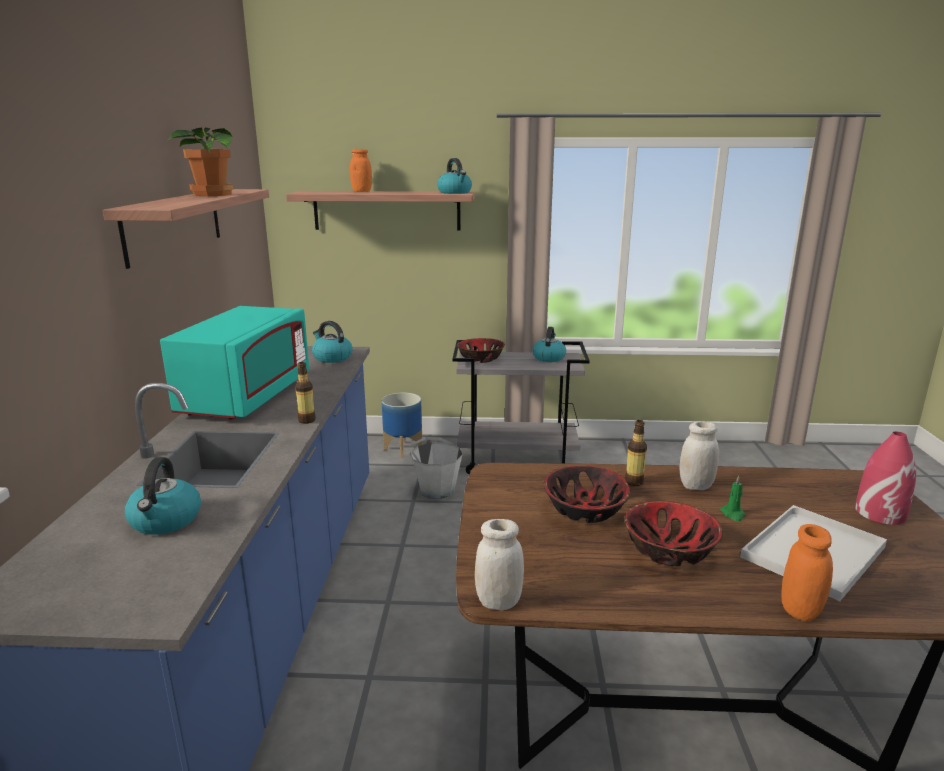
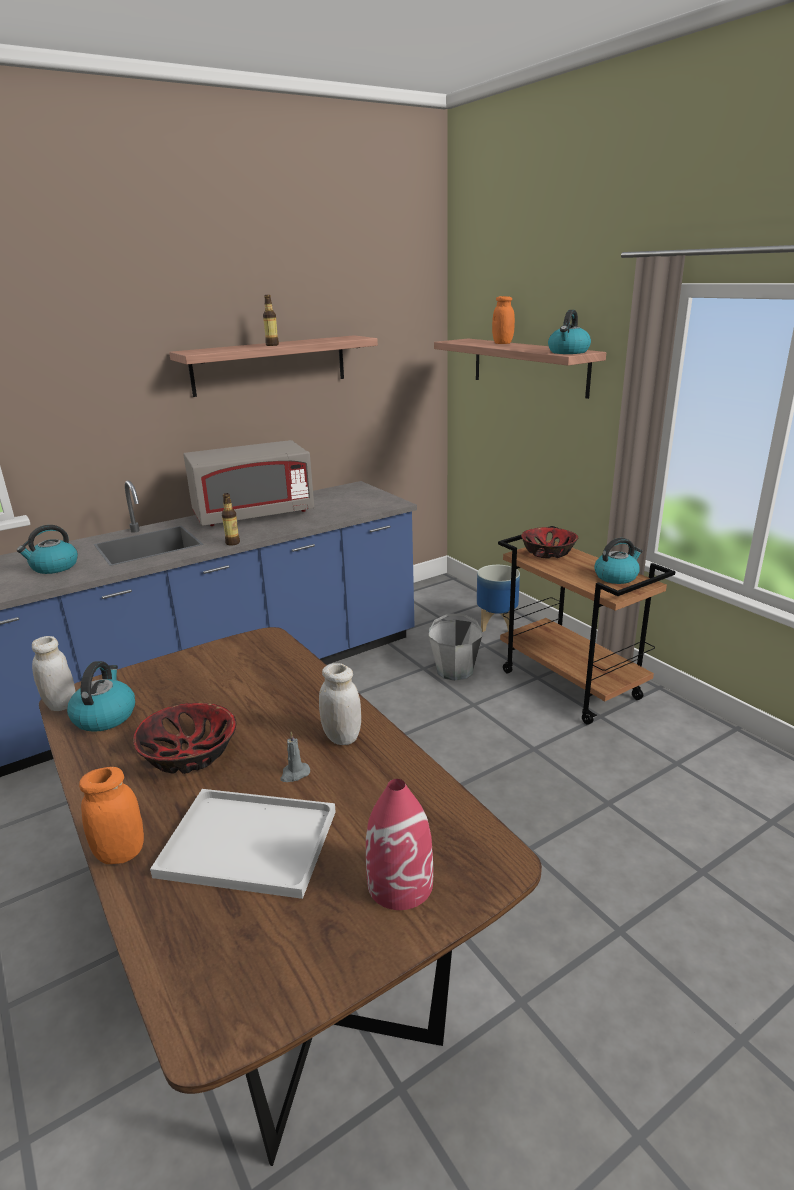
camera: 55 degrees right, 5 degrees up
turquoise microwave [160,306,309,419] -> grey microwave [183,440,314,526]
potted plant [168,127,234,196] -> none
kettle [312,321,353,363] -> kettle moved to [67,661,135,732]
grey cart [452,340,590,474] -> brown cart [498,526,676,725]
bowl [544,466,630,523] -> none
bottle [625,420,647,486] -> bottle moved to [263,295,279,346]
green candle [720,475,745,521] -> grey candle [280,732,310,782]

